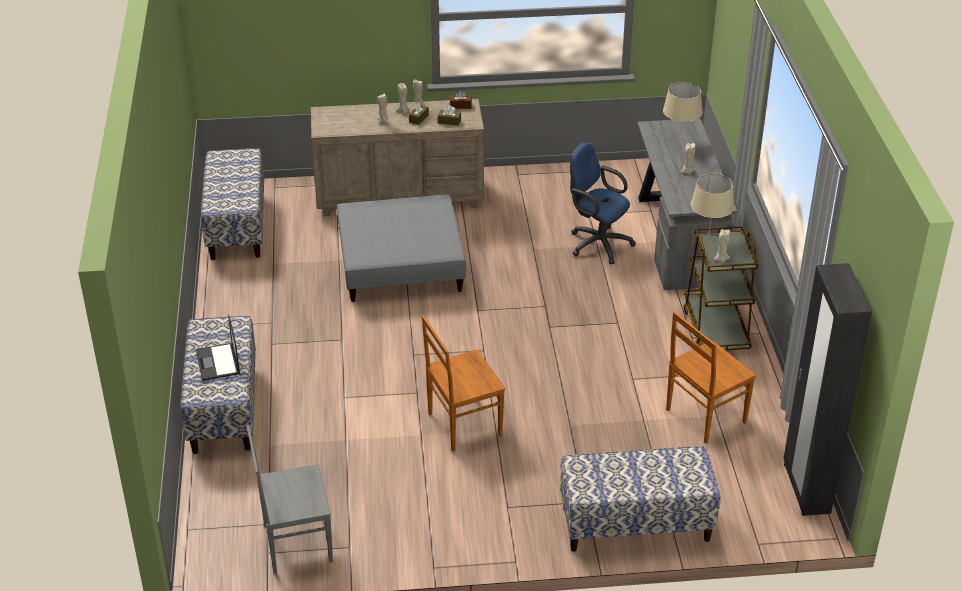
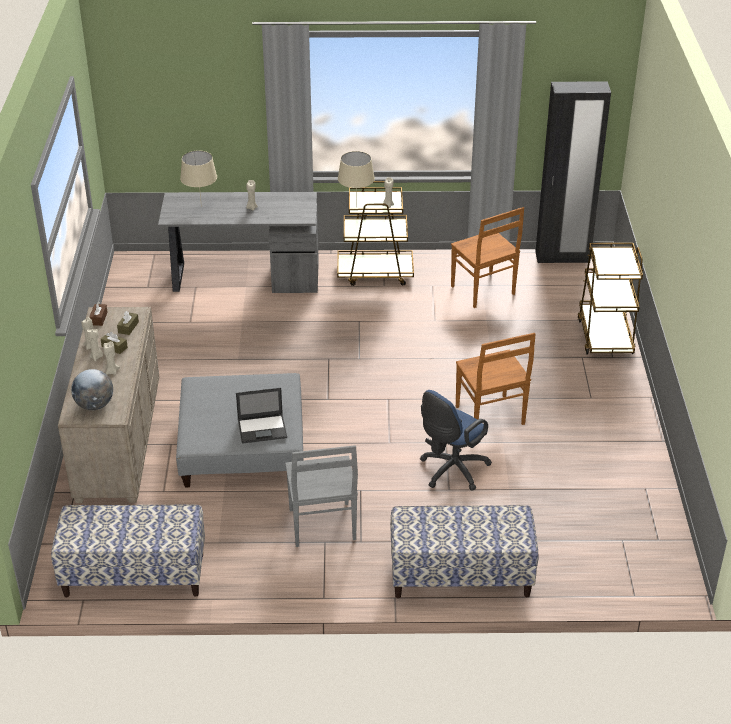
camera: 85 degrees left, 0 degrees up
laptop [196,315,240,381] -> laptop moved to [236,388,287,444]
grey chair [246,424,333,573] -> grey chair moved to [285,445,358,547]
bench [560,446,721,552] -> brown cart [578,243,643,354]
blue office chair [570,142,636,264] -> blue office chair moved to [420,390,492,491]
none -> globe [71,369,113,410]

